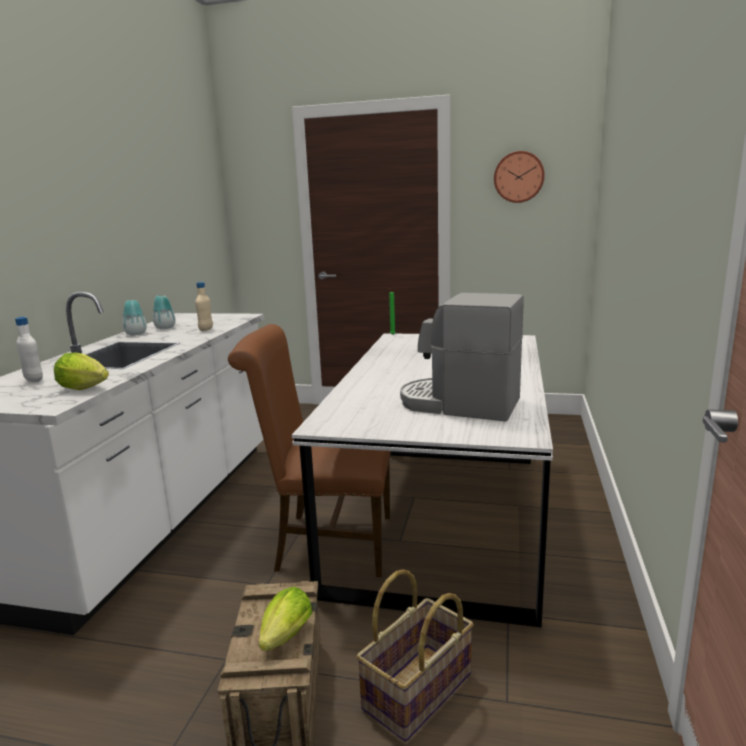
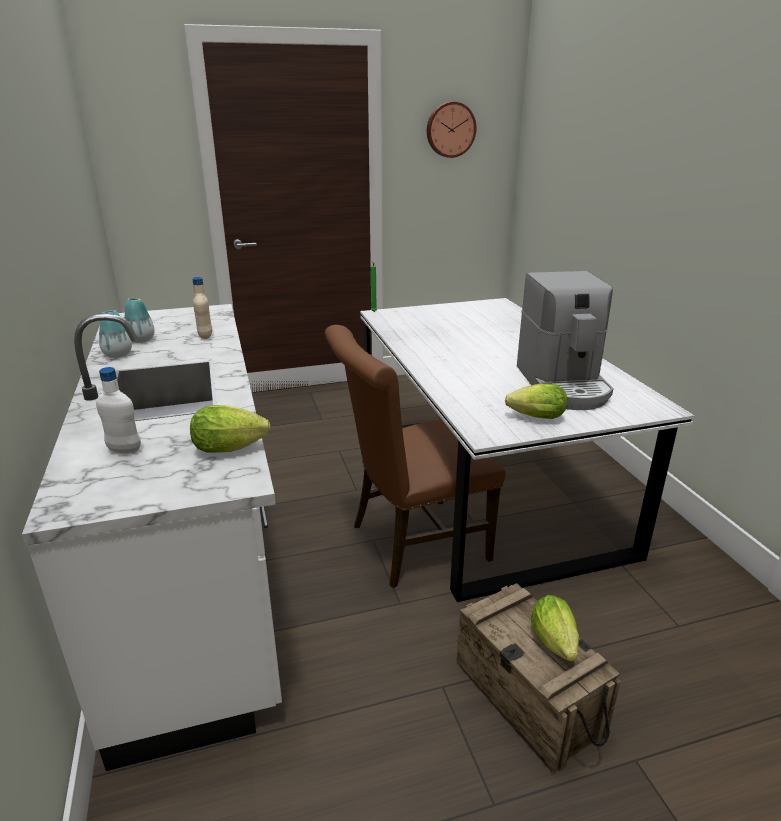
camera: 30 degrees left, 10 degrees up
basket [356,570,474,742] -> none
coffee machine [400,293,524,421] -> coffee machine turned 90 degrees counterclockwise [517,271,613,410]
none -> lettuce [505,384,567,419]

